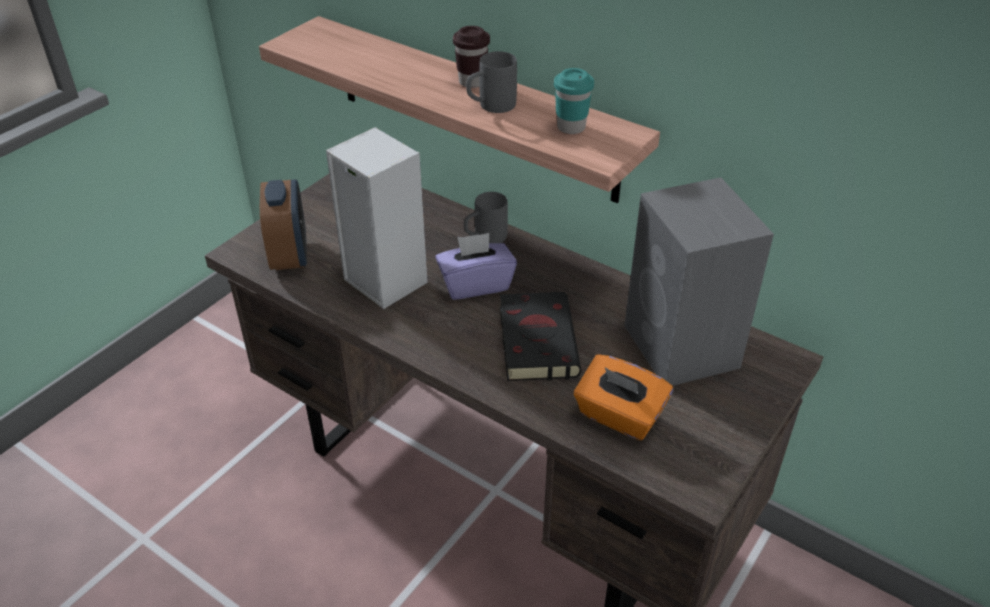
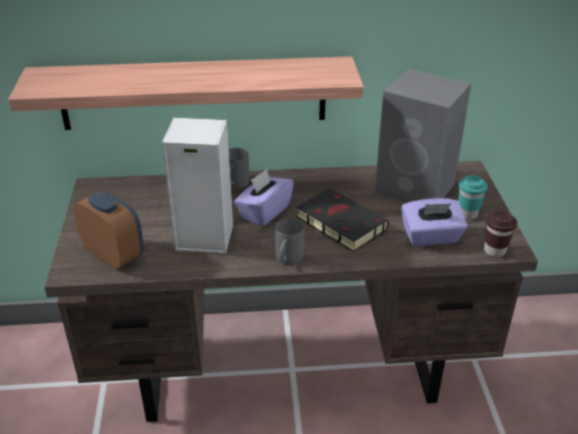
camera: 40 degrees left, 5 degrees down
brown cup [453,26,490,88] -> brown cup moved to [484,210,517,257]
grey mug [466,51,517,113] -> grey mug moved to [275,218,304,265]
turquoise cup [554,68,594,134] -> turquoise cup moved to [458,175,488,220]
orange tissue box [574,354,673,440] -> purple tissue box [401,198,468,246]

